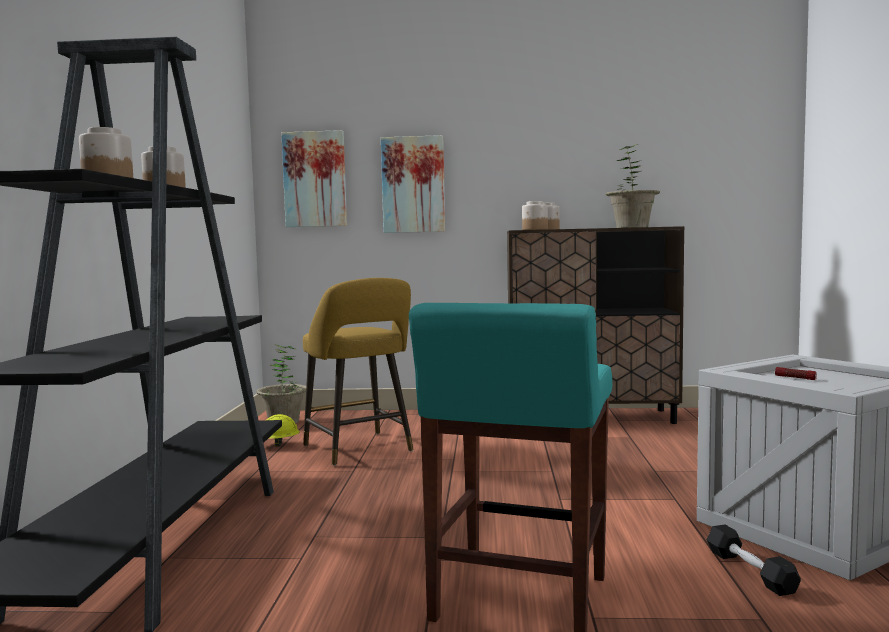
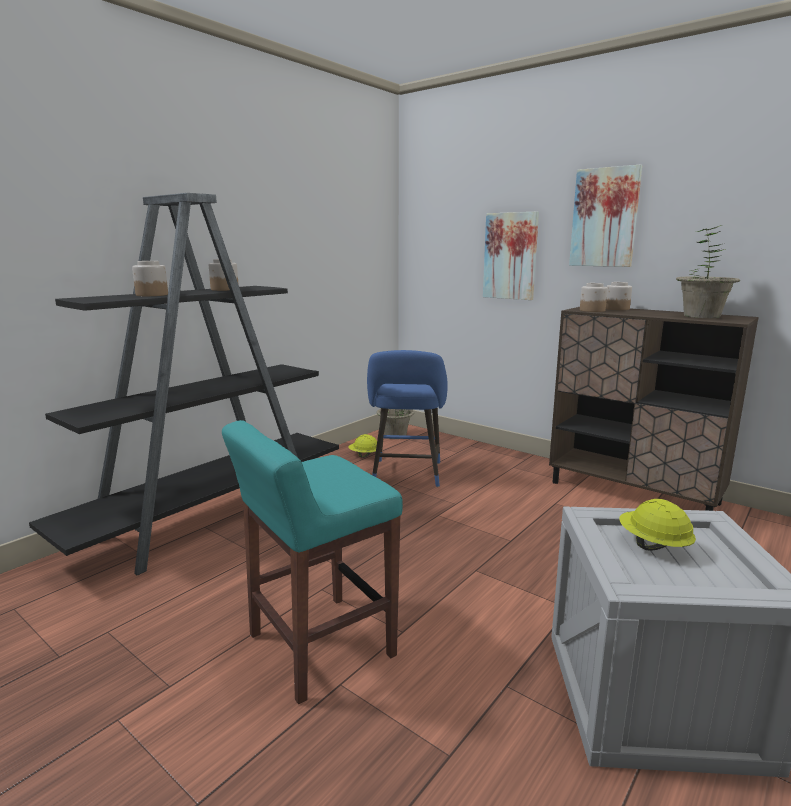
camera: 35 degrees right, 10 degrees up
picture [281,130,347,227] -> picture moved to [569,164,642,267]
yellow stool [303,278,413,466] -> blue stool [367,350,448,487]
black dumbbell [707,524,801,596] -> none
flashlight [775,367,817,380] -> yellow hard hat [619,499,696,551]

